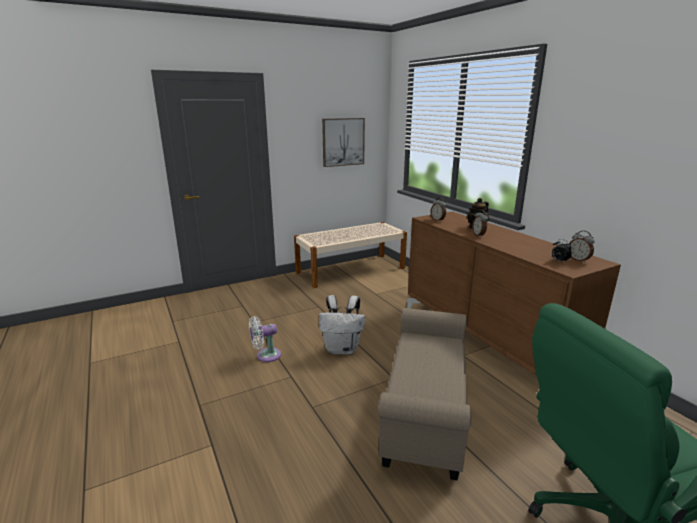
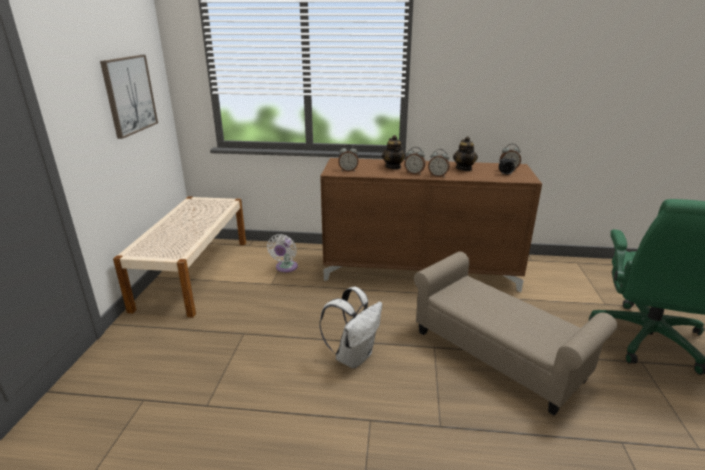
camera: 55 degrees left, 5 degrees up
white fan [249,316,281,362] -> white fan moved to [267,234,298,272]
none -> alarm clock [428,149,450,177]
none -> teapot [453,136,478,171]

